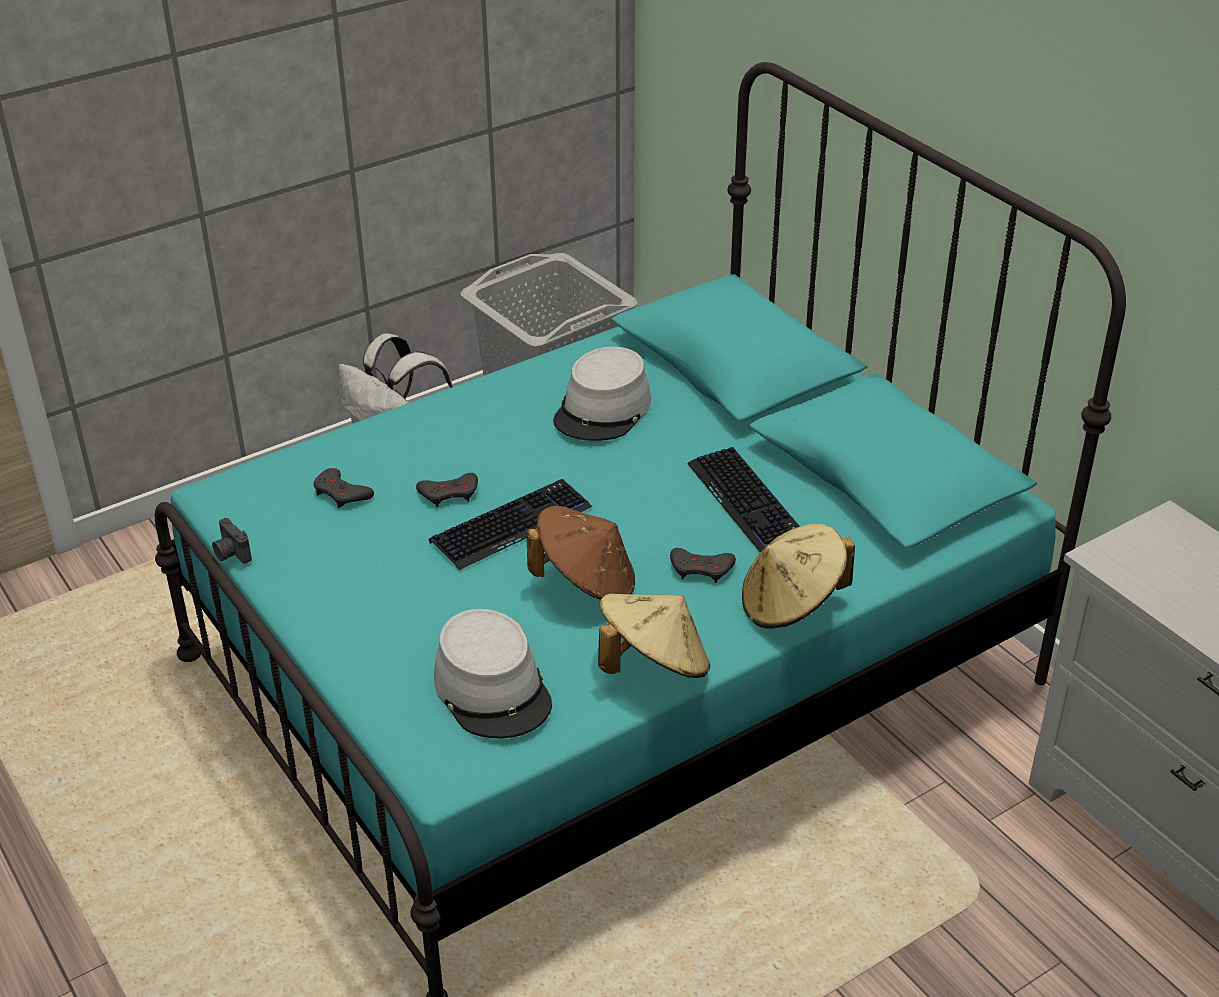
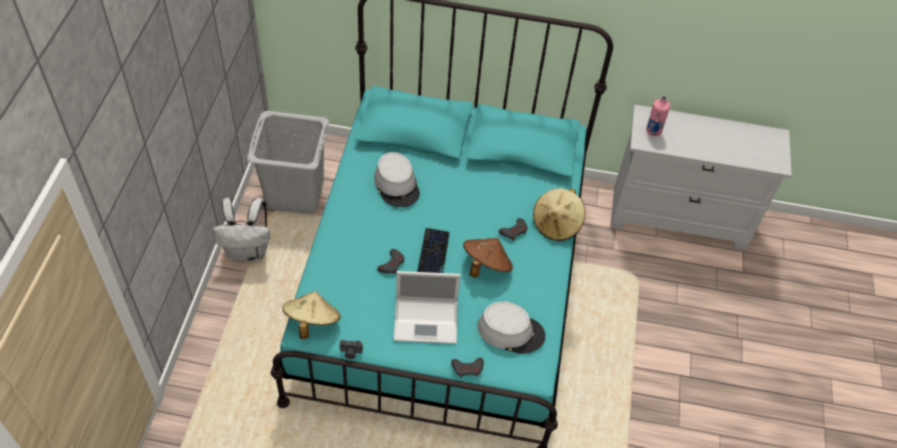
camera: 50 degrees left, 15 degrees up
grey game controller [314,468,374,508] -> grey game controller moved to [451,358,484,378]
beige hat [598,593,710,678] -> beige hat moved to [282,291,340,339]
keyboard [687,447,800,552] -> none
none -> laptop [394,271,461,344]
none -> pink bottle [646,96,670,136]

